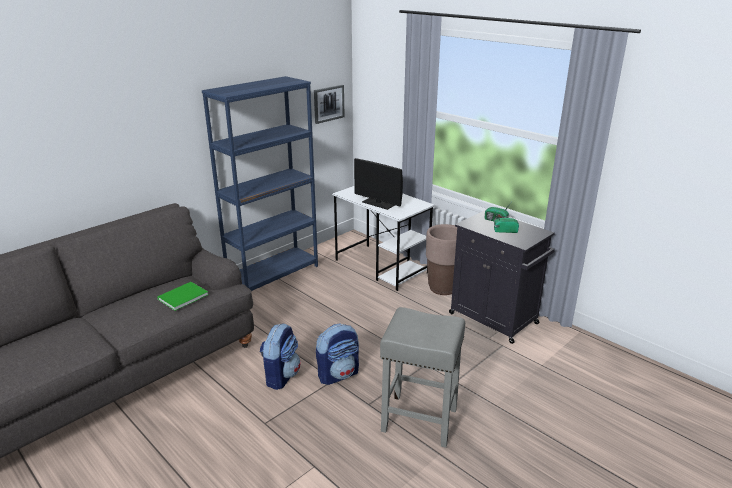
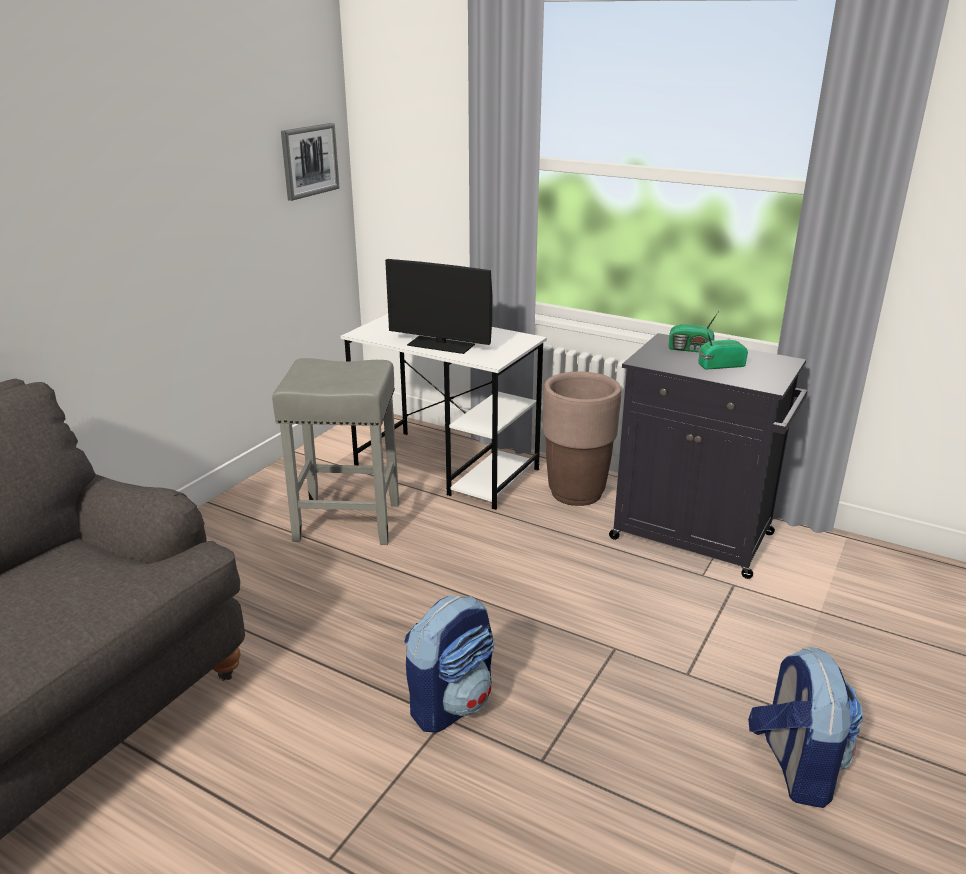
camera: 15 degrees left, 0 degrees up
green book [157,282,208,311] -> none
blue bookcase [202,76,318,291] -> none
backpack [259,324,301,390] -> backpack moved to [748,647,863,808]
grey stool [380,307,465,448] -> grey stool moved to [272,358,399,545]

